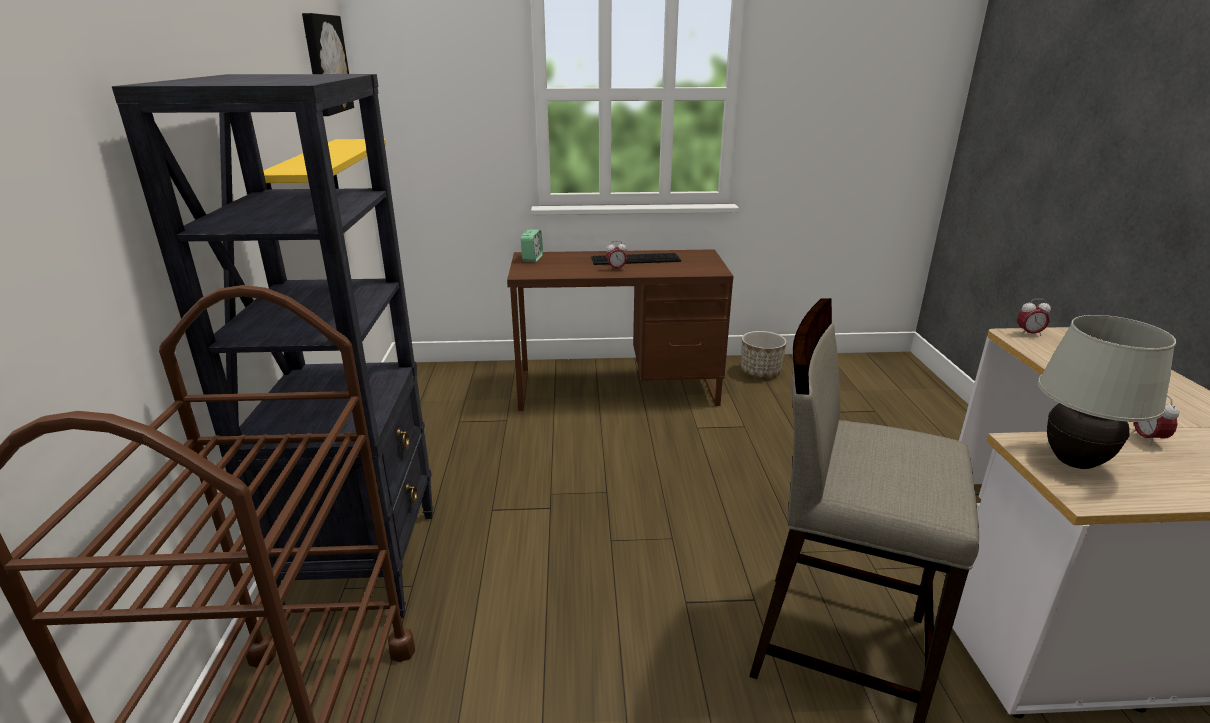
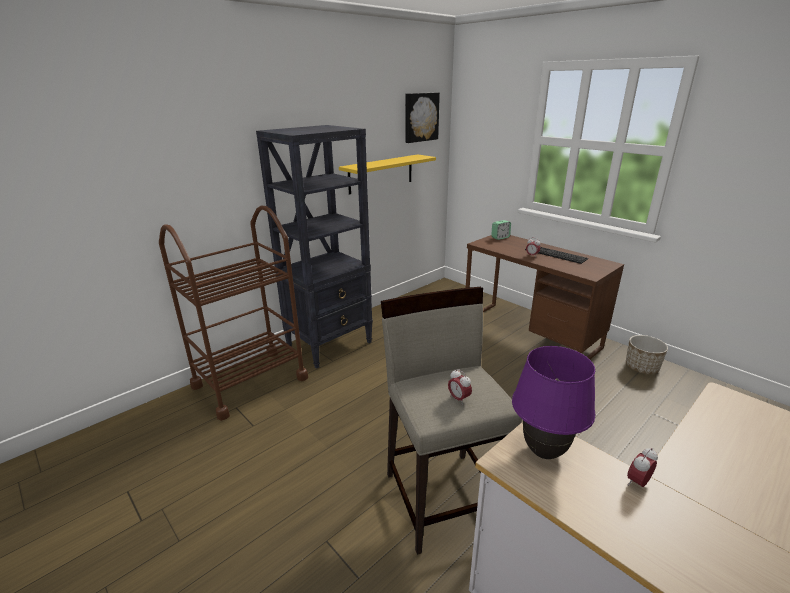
camera: 50 degrees right, 0 degrees up
alarm clock [1017,299,1051,336] -> alarm clock moved to [448,369,472,405]
white table lamp [1038,315,1176,469] -> purple table lamp [512,346,596,459]

